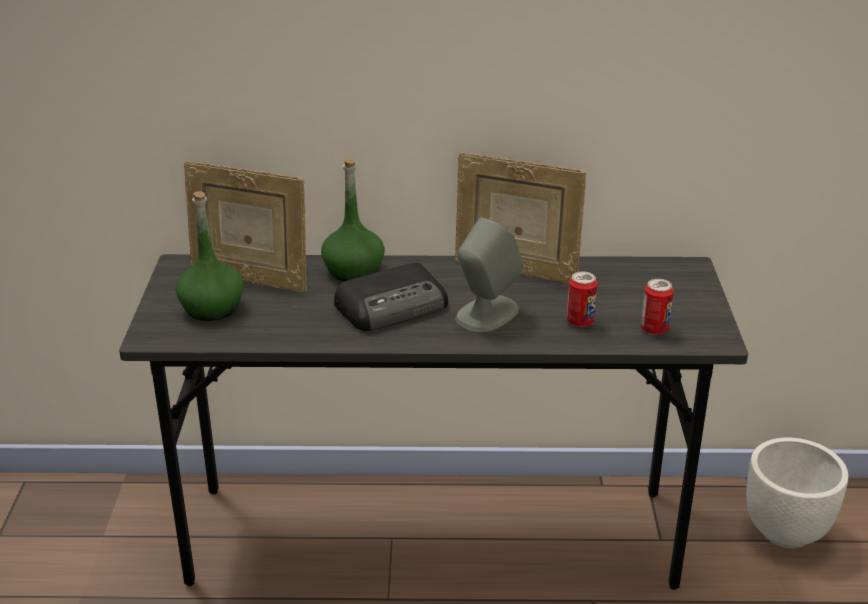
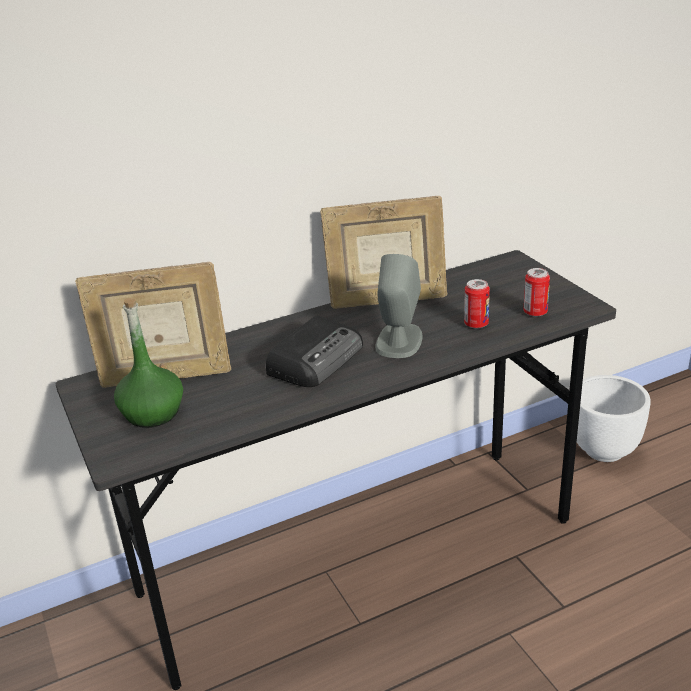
camera: 25 degrees left, 0 degrees up
green bottle [321,159,385,281] -> none

